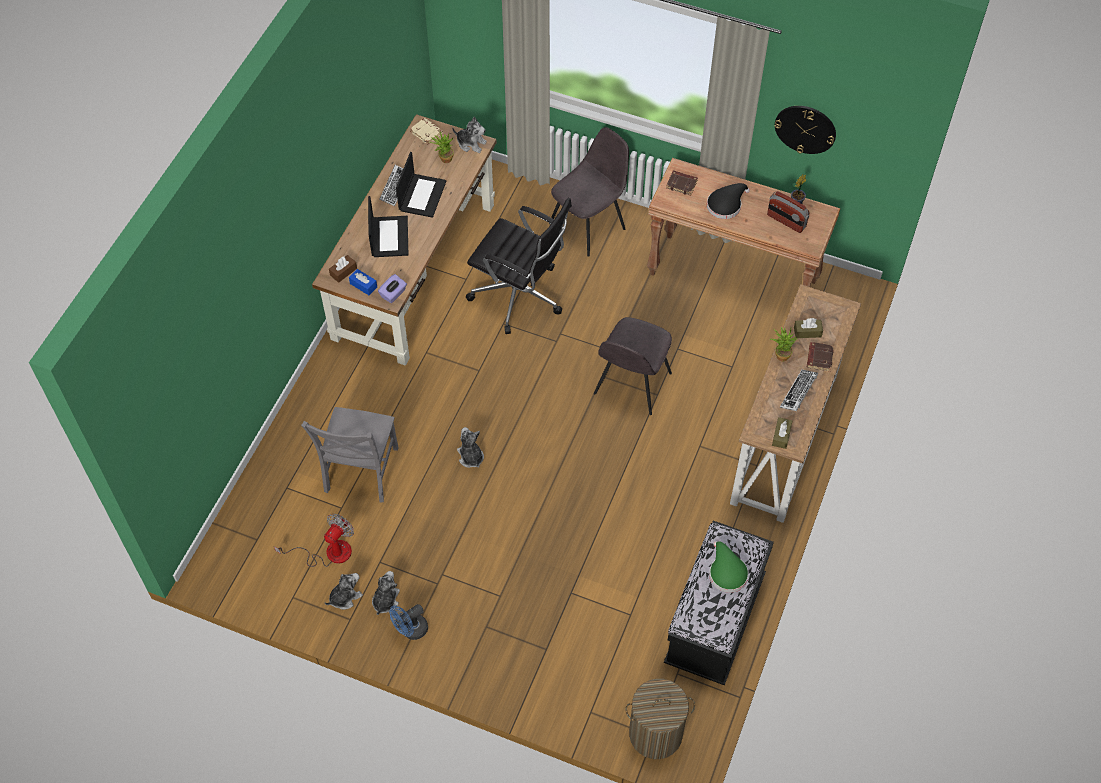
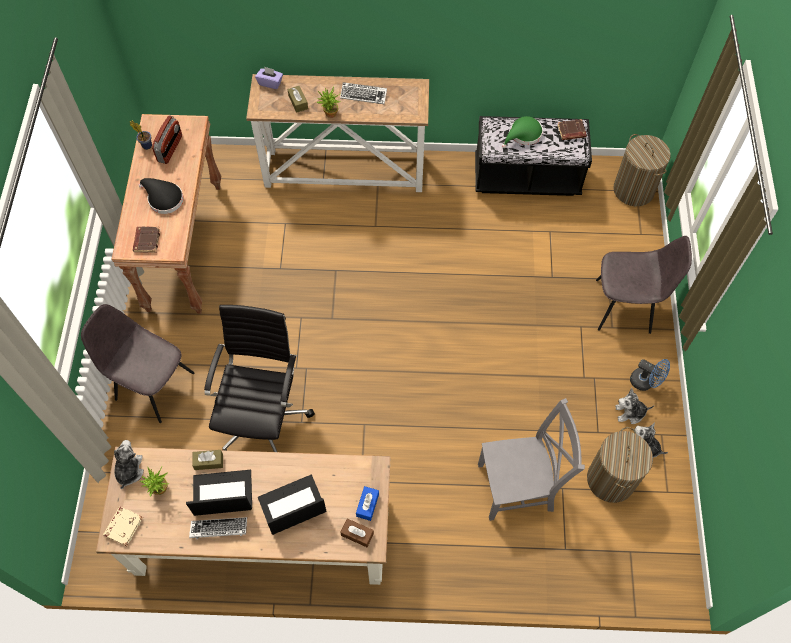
camera: 110 degrees left, 5 degrees up
fan [274,514,354,567] -> laundry basket [587,427,653,503]
purple tissue box [378,274,407,303] -> purple tissue box moved to [255,66,283,89]
plush toy [457,427,484,468] -> none
grey chair [594,317,672,415] -> grey chair moved to [596,236,692,334]
brown tissue box [772,417,792,449] -> brown tissue box moved to [192,450,223,470]
wall clock [775,106,836,154] -> none
brown book [807,342,834,372] -> brown book moved to [558,119,587,140]

